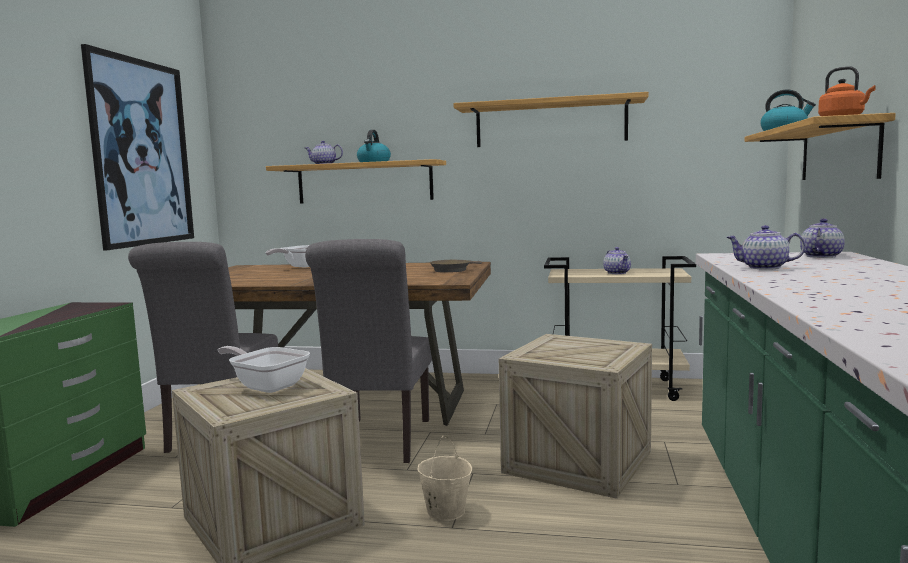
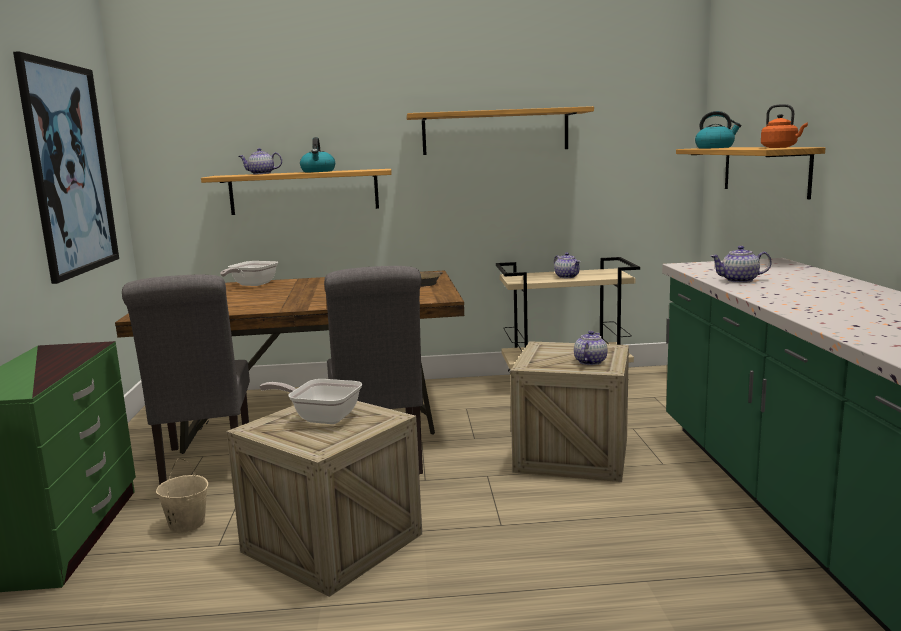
camera: 15 degrees left, 5 degrees up
beige bucket [417,436,472,521] -> beige bucket moved to [156,458,208,533]
teapot [800,218,845,258] -> teapot moved to [574,331,608,365]

